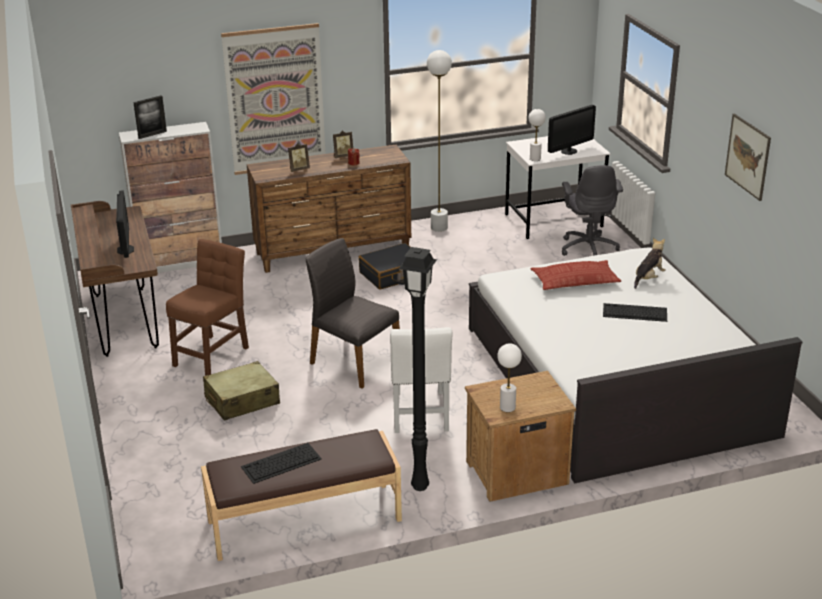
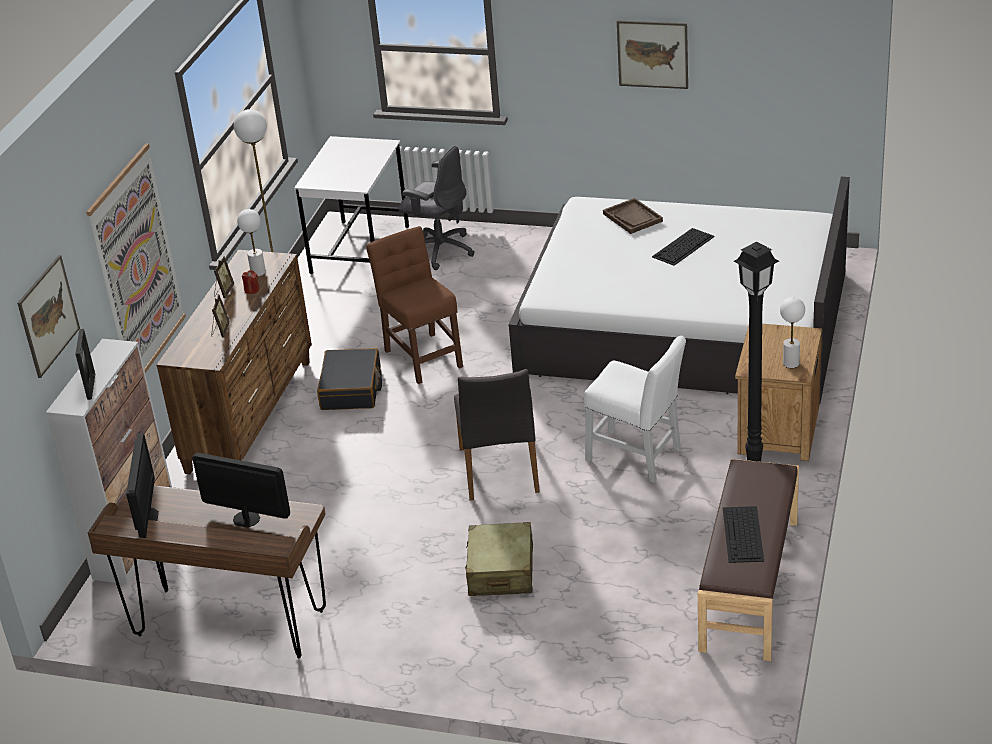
camera: 55 degrees left, 5 degrees up
brown chair [166,239,249,376] -> brown chair moved to [366,226,463,384]
grey chair [306,238,400,389] -> grey chair turned 75 degrees counterclockwise [454,369,540,501]
white table lamp [529,109,546,161] -> white table lamp moved to [237,209,266,276]
pillow [530,260,621,290] -> none
monitor [548,105,596,155] -> monitor moved to [126,433,159,538]
plush toy [634,238,666,289] -> brown tray [603,198,663,234]
none -> picture [17,255,80,378]

